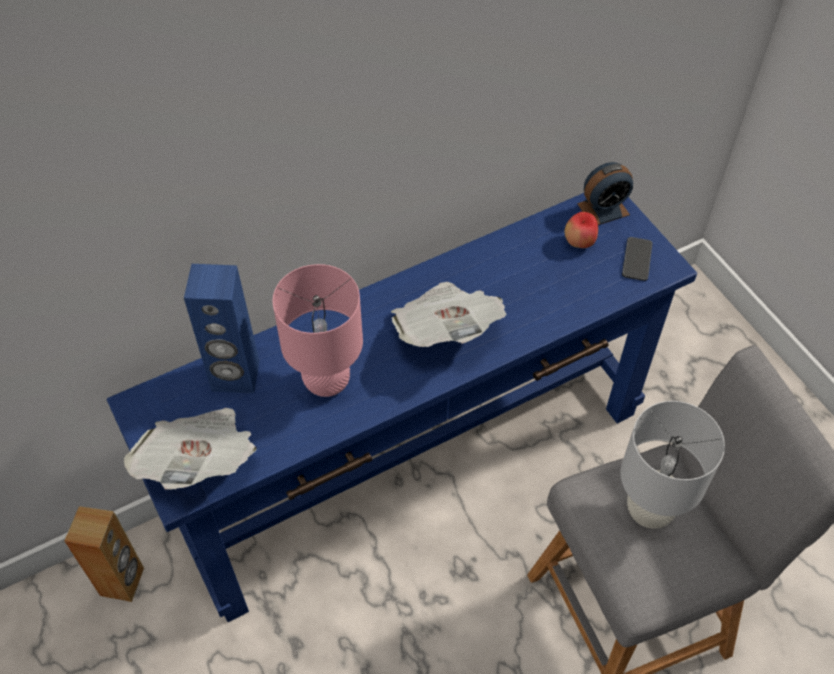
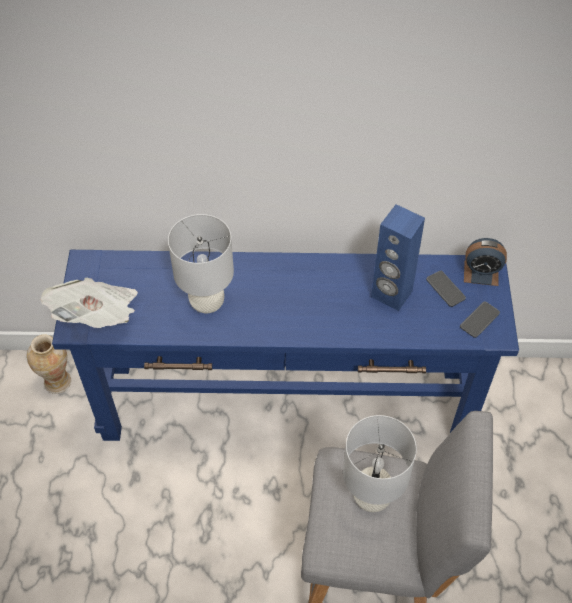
camera: 30 degrees right, 0 degrees up
brown speaker [64,506,144,602] -> vase [27,334,71,394]
blue speaker [184,264,259,393] -> blue speaker moved to [371,204,425,311]
pink table lamp [273,264,363,397] -> grey table lamp [168,214,234,314]
newspaper [391,282,507,347] -> none
apple [564,212,598,248] -> phone [426,271,466,307]

